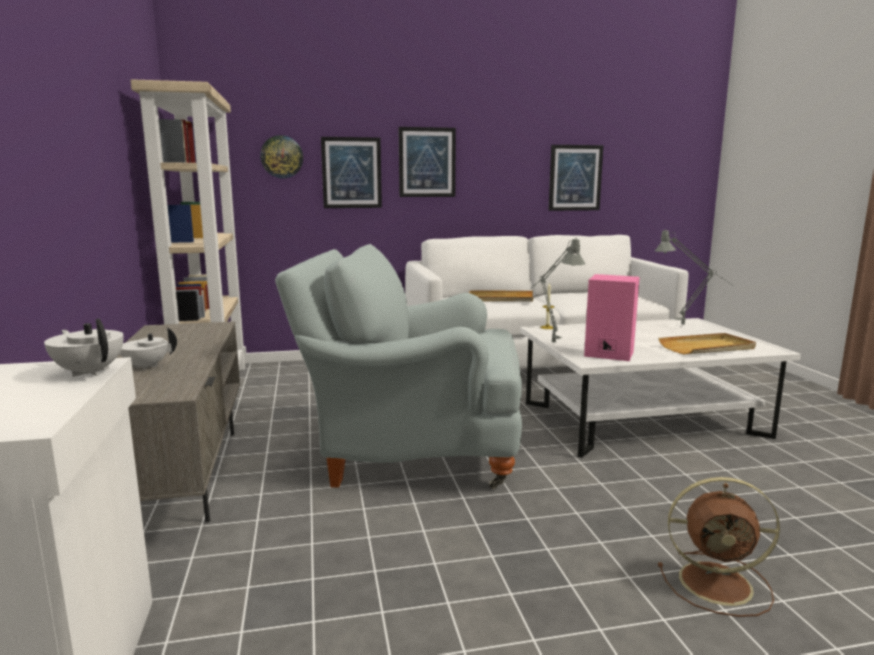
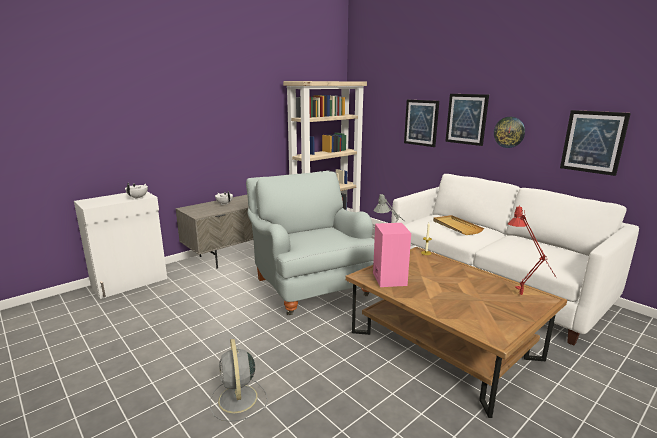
camera: 60 degrees right, 5 degrees up
wall clock [260,135,303,178] -> wall clock moved to [494,117,525,148]
white coffee table [520,318,801,458] -> brown coffee table [345,247,567,418]
grey table lamp [655,229,734,325] -> red table lamp [508,205,557,295]
brown fan [658,477,780,617] -> grey fan [210,339,268,422]
beige tray [659,333,756,354] -> none

